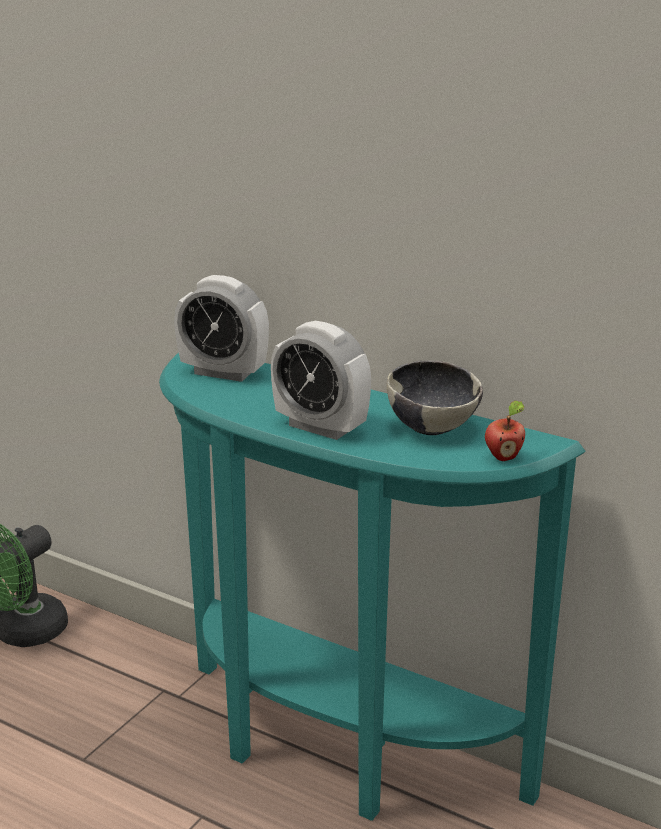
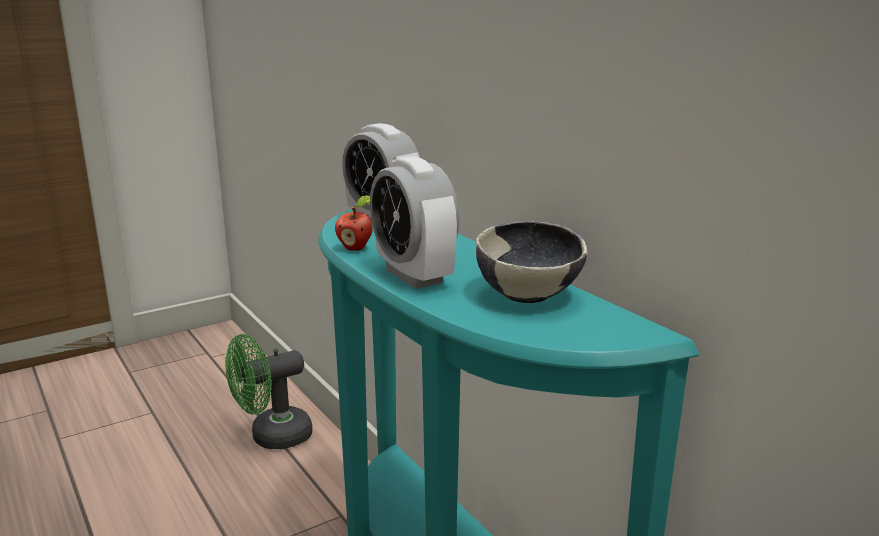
camera: 25 degrees right, 5 degrees down
apple [485,401,525,461] -> apple moved to [335,195,373,250]

